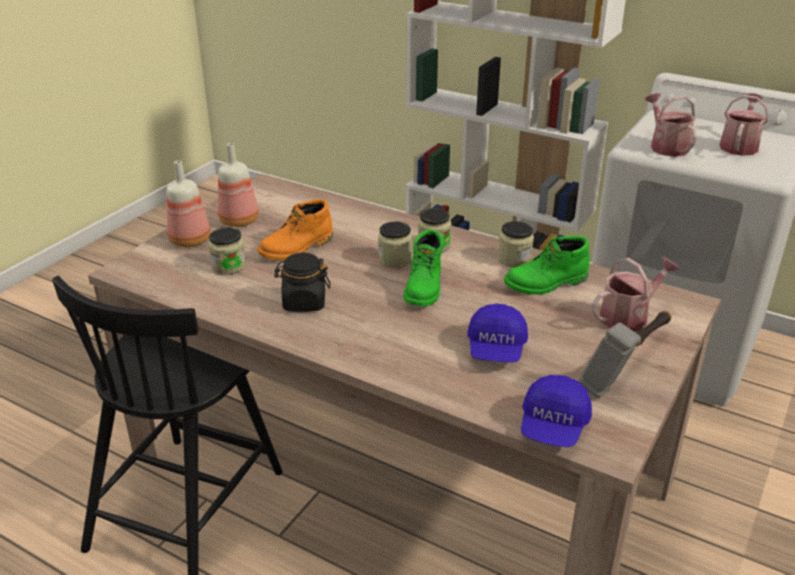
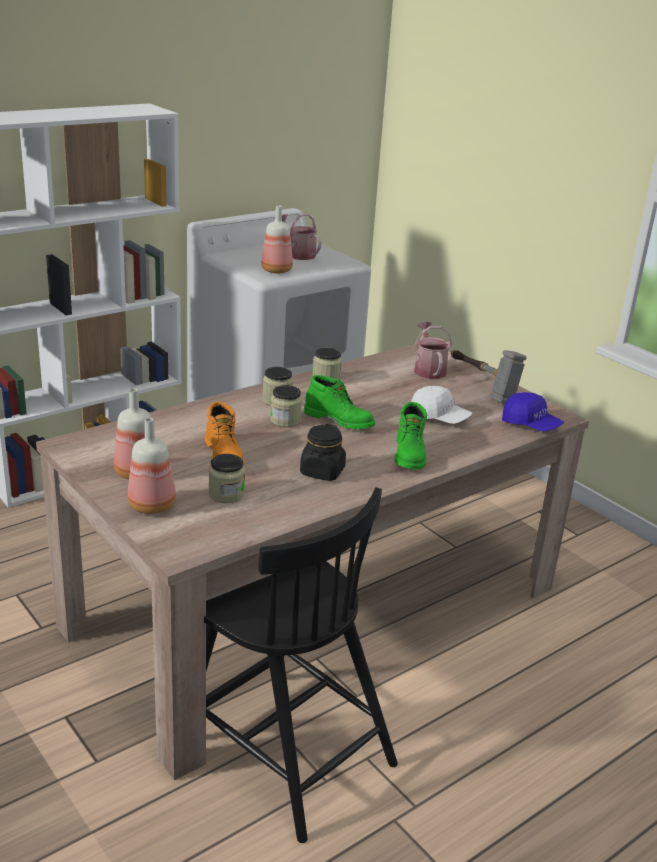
camera: 70 degrees left, 5 degrees down
blue cap [467,304,528,362] -> white cap [411,386,472,424]
green boot [504,236,590,295] -> green boot moved to [394,402,427,470]
watering can [645,93,697,157] -> bottle [261,205,293,273]

